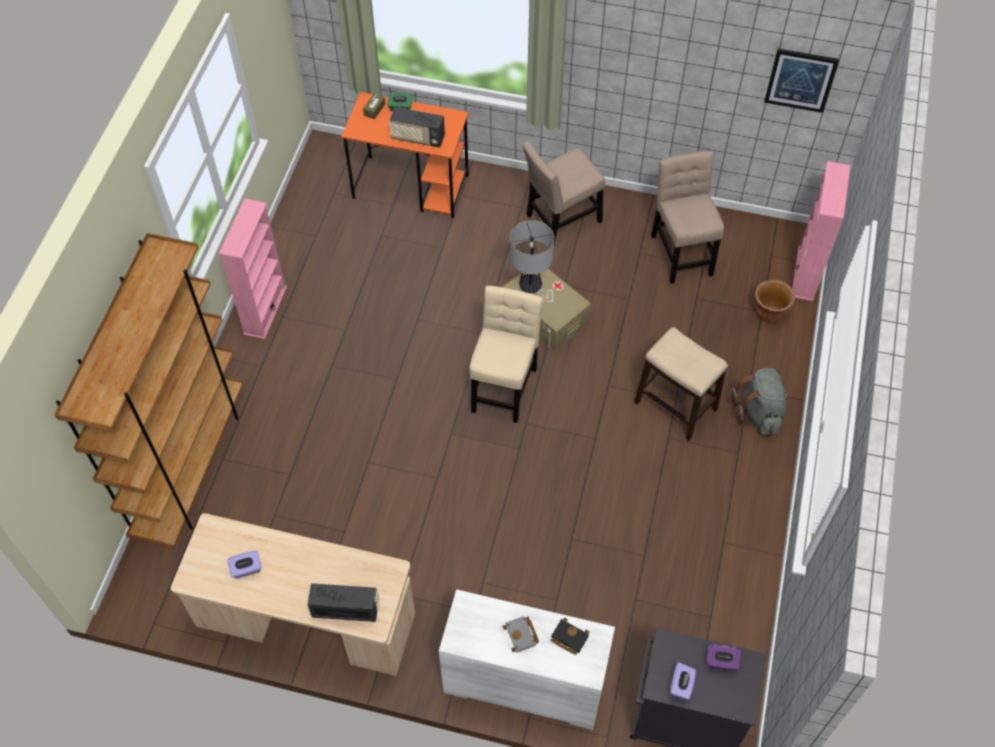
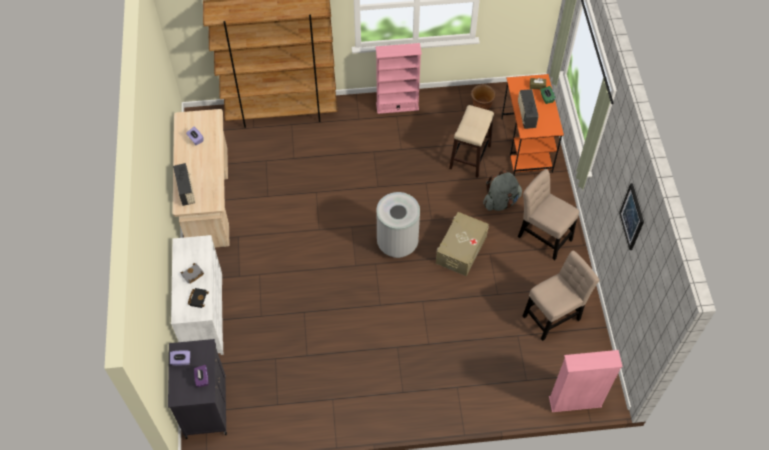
camera: 70 degrees right, 0 degrees up
beige chair [470,285,543,423] -> grey trash can [377,192,420,258]
table lamp [510,220,554,293] -> none
stool [634,327,728,441] -> stool moved to [449,105,494,178]
grey backpack [731,368,791,436] -> grey backpack moved to [483,170,522,211]
brown planter [755,280,795,323] -> brown planter moved to [471,84,496,110]
picture [764,49,839,113] -> picture moved to [619,183,644,250]

